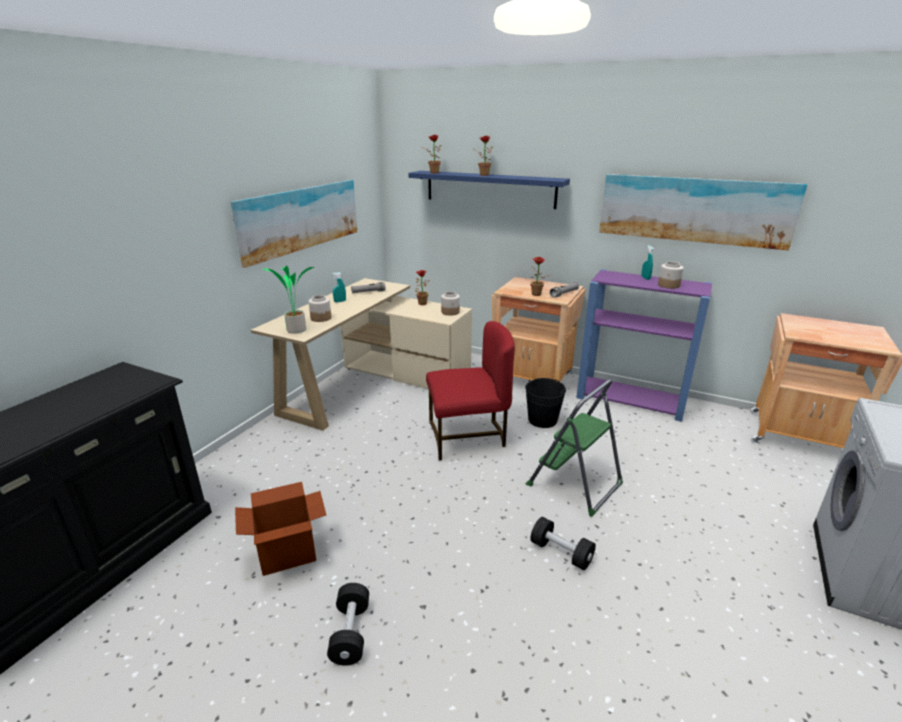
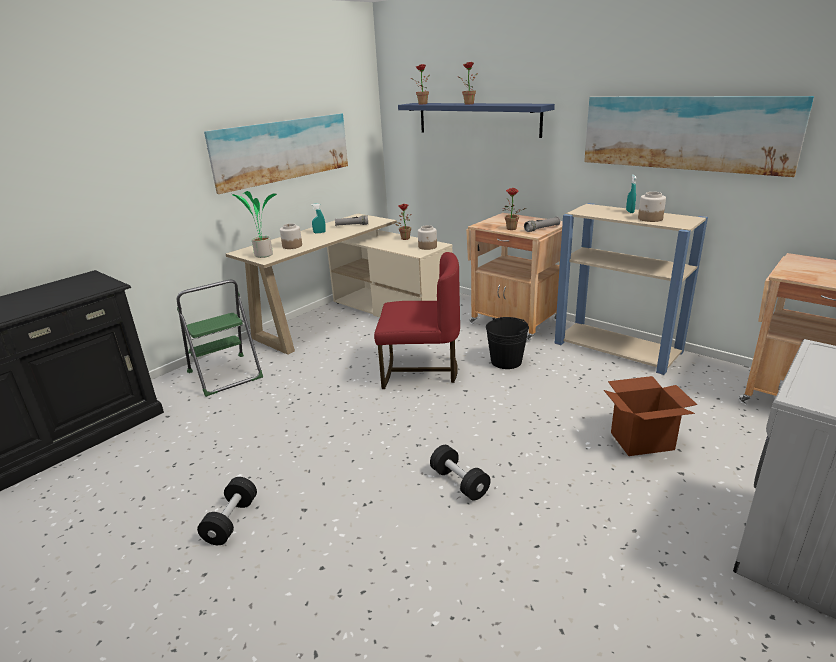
camera: 15 degrees right, 0 degrees up
cardboard box [235,482,326,576] -> cardboard box moved to [604,376,697,456]
green step ladder [526,379,623,517] -> green step ladder moved to [177,280,263,397]
purple bookcase [576,269,712,422] -> beige bookcase [555,203,708,375]

